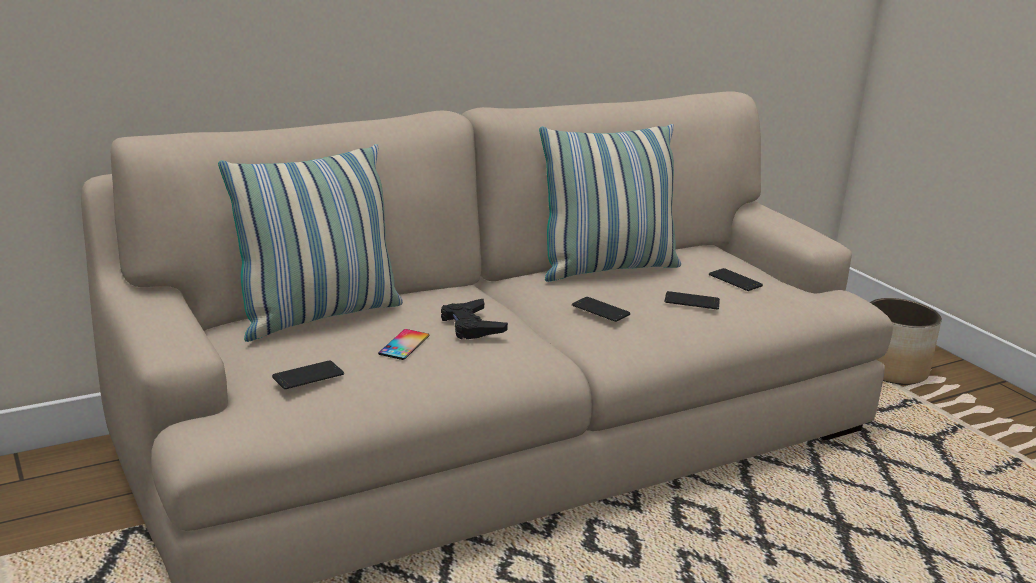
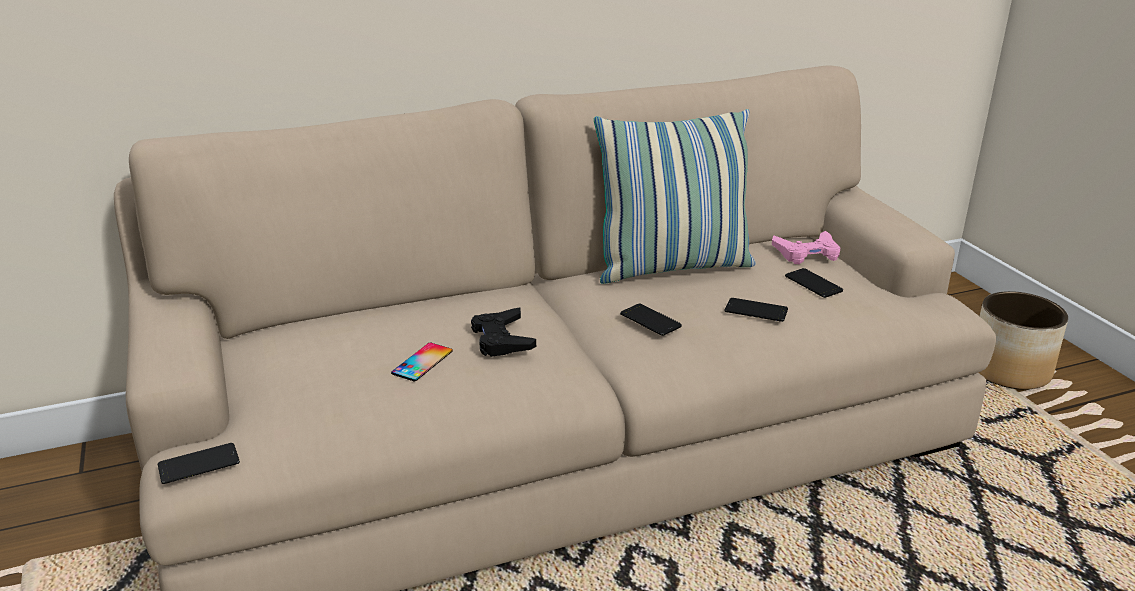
camera: 10 degrees right, 5 degrees up
pillow [218,144,403,342] -> none
phone [272,361,344,389] -> phone moved to [158,443,240,484]
none -> pink game controller [772,231,840,264]

